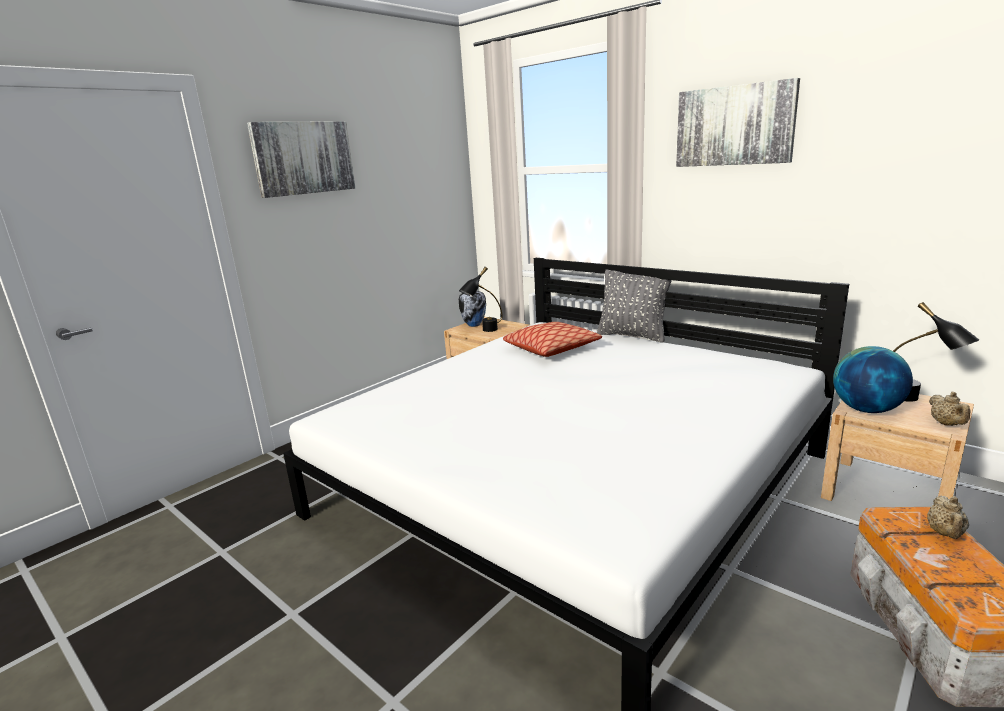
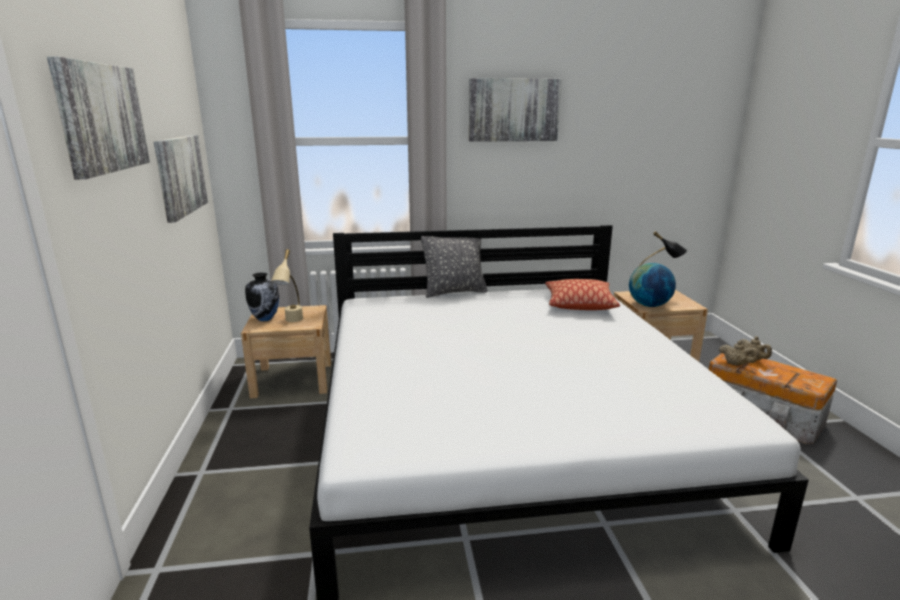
camera: 50 degrees left, 0 degrees up
black table lamp [459,267,503,332] -> beige table lamp [271,249,303,322]
pillow [503,322,602,357] -> pillow moved to [545,279,620,310]
beige teapot [929,392,971,426] -> beige teapot moved to [719,341,758,366]
none -> picture [154,135,208,223]

